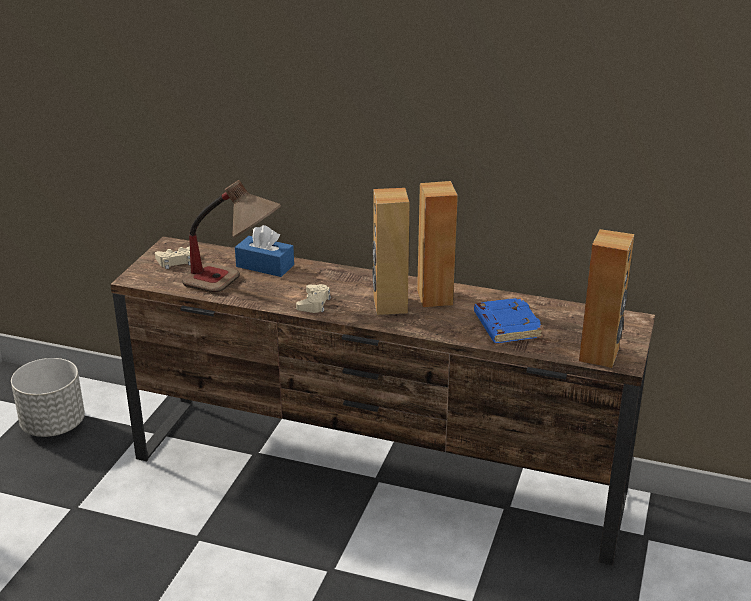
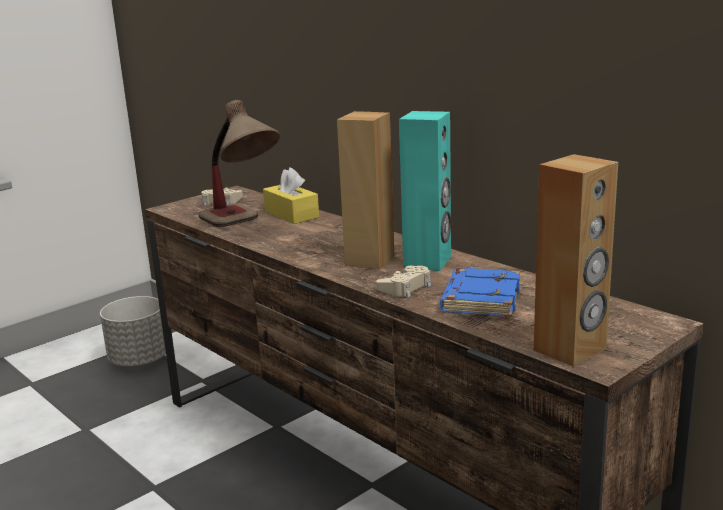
camera: 30 degrees right, 10 degrees down
blue tissue box [235,225,294,277] -> yellow tissue box [263,167,319,224]
beige game controller [296,284,331,313] -> beige game controller moved to [376,266,431,298]
brown speaker [417,181,458,307] -> turquoise speaker [399,111,451,271]

